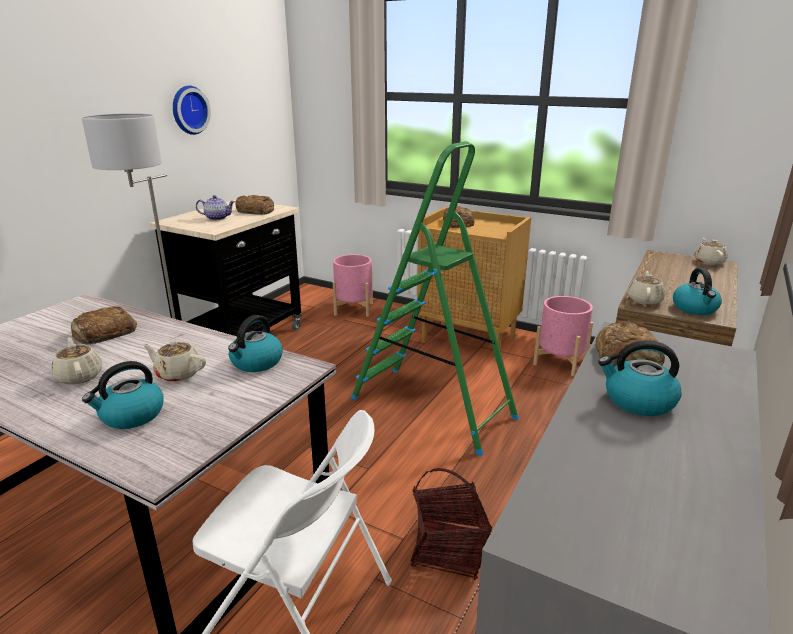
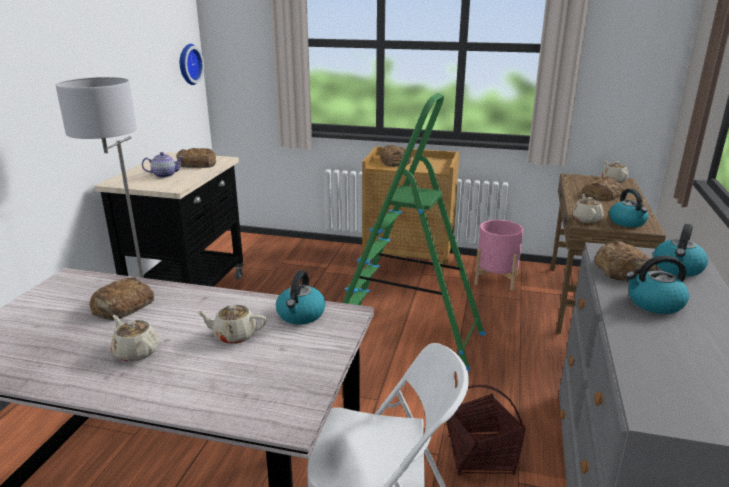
camera: 15 degrees left, 0 degrees up
kettle [82,361,164,429] -> kettle moved to [654,224,708,276]
wall clock [173,86,211,135] -> wall clock moved to [180,44,204,85]
pink planter [333,254,373,317] -> none
none -> bread [582,177,624,200]

